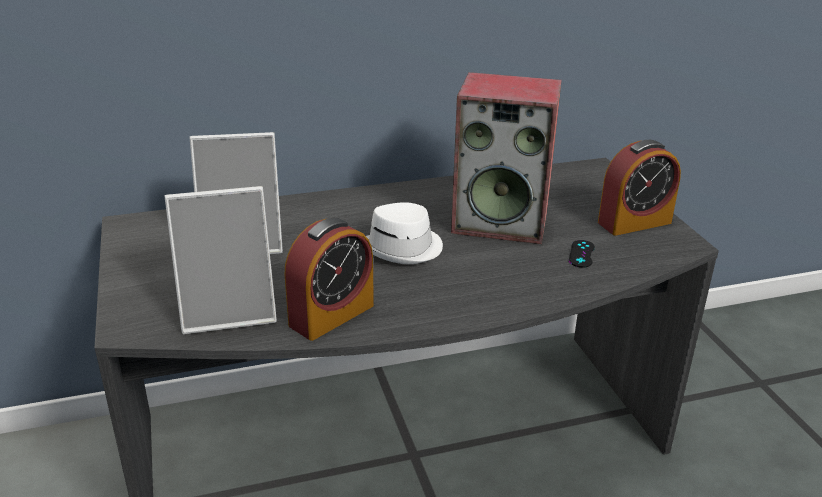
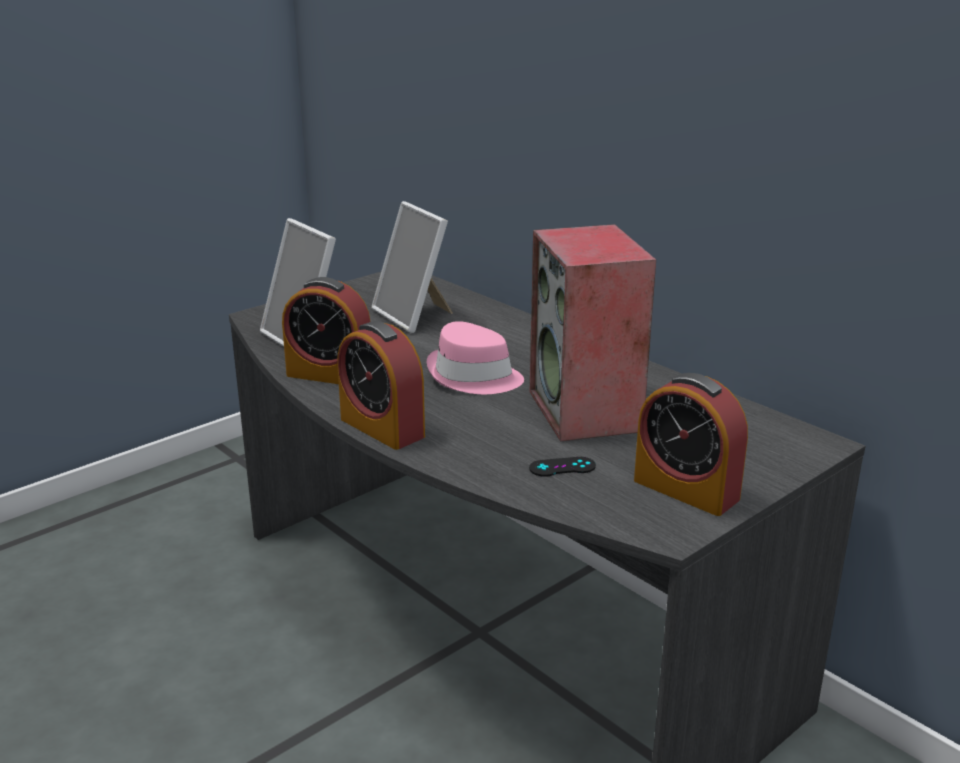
camera: 65 degrees right, 5 degrees down
white hat [366,202,443,264] -> pink hat [427,321,524,394]
none -> alarm clock [337,321,425,450]

